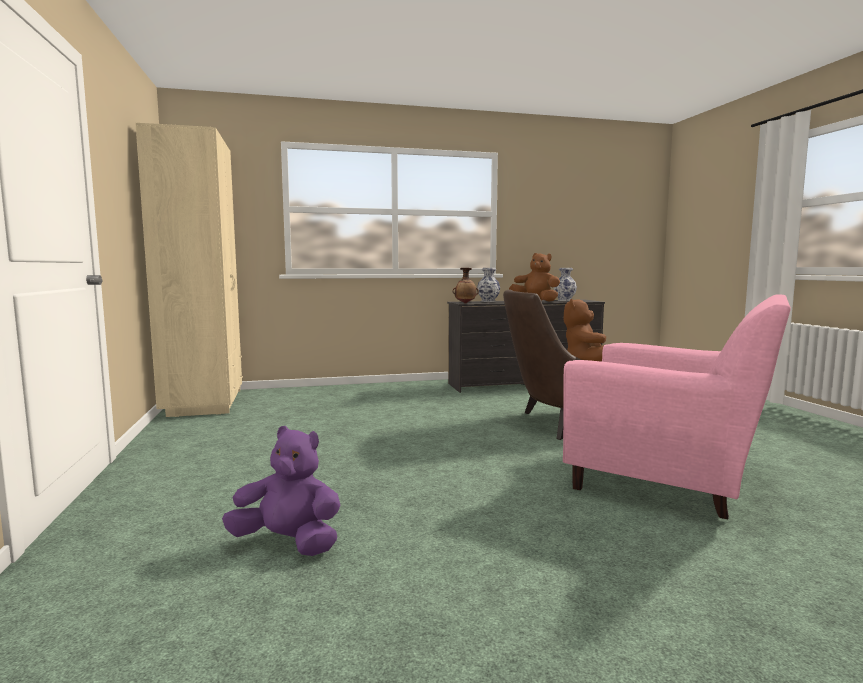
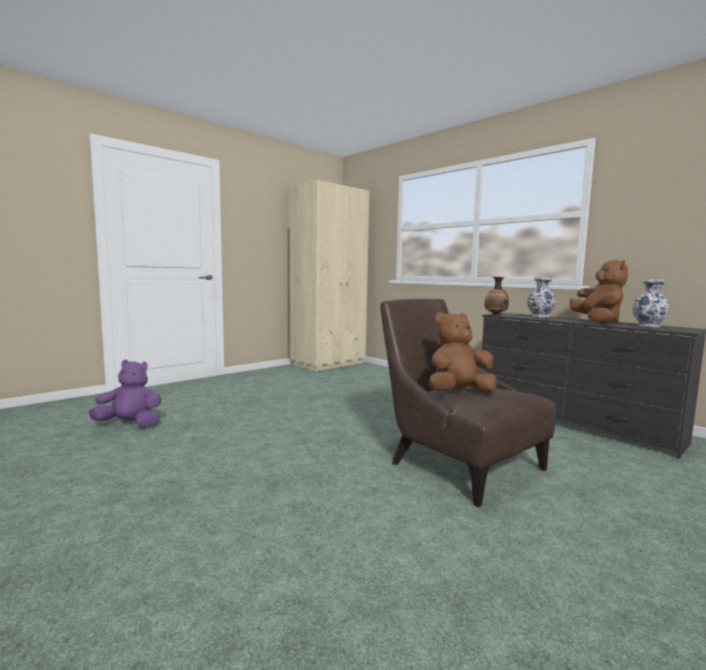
camera: 60 degrees right, 0 degrees up
purple plush toy [222,426,340,556] -> purple plush toy turned 75 degrees counterclockwise [88,359,162,427]
pink armchair [563,294,791,519] -> none

